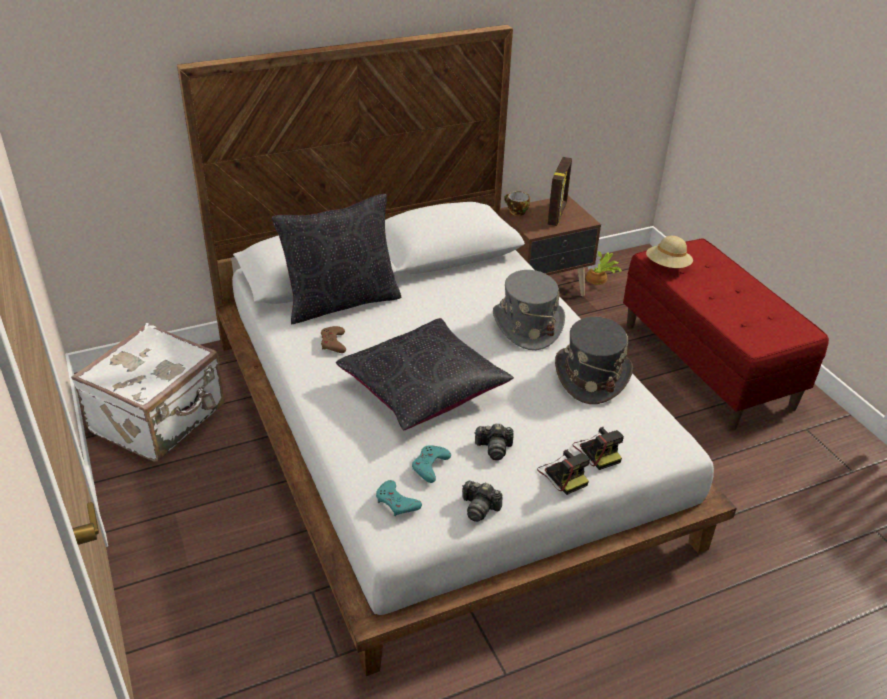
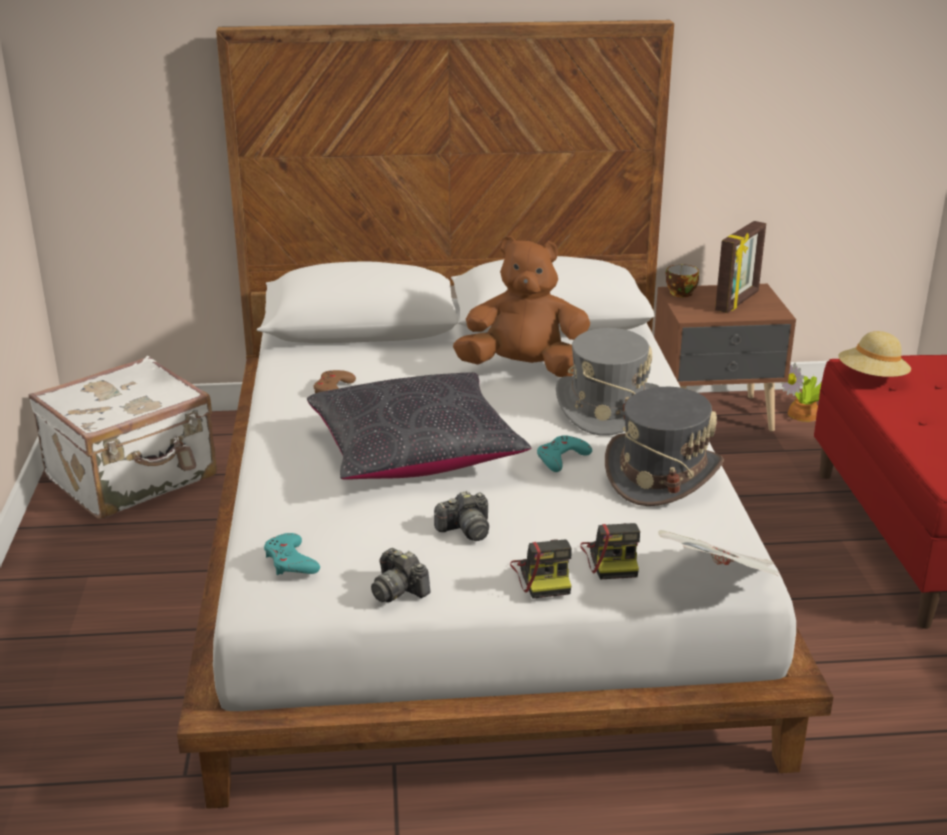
camera: 20 degrees right, 10 degrees down
black pillow [272,194,401,324] -> none
turquoise game controller [412,445,451,483] -> turquoise game controller moved to [537,435,592,472]
camera [474,424,514,460] -> camera turned 45 degrees counterclockwise [434,491,489,541]
none -> brown plush toy [453,236,590,377]
none -> newspaper [658,530,780,576]

